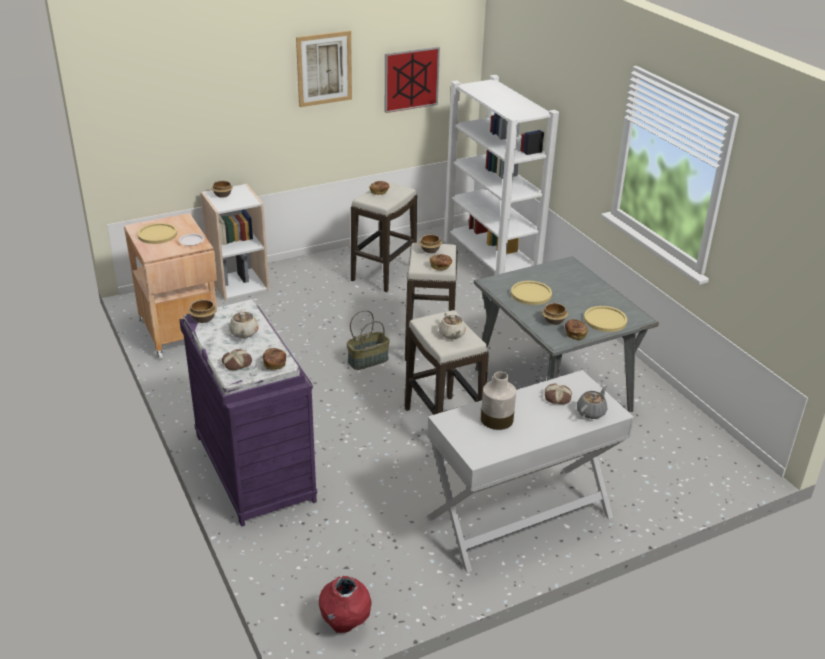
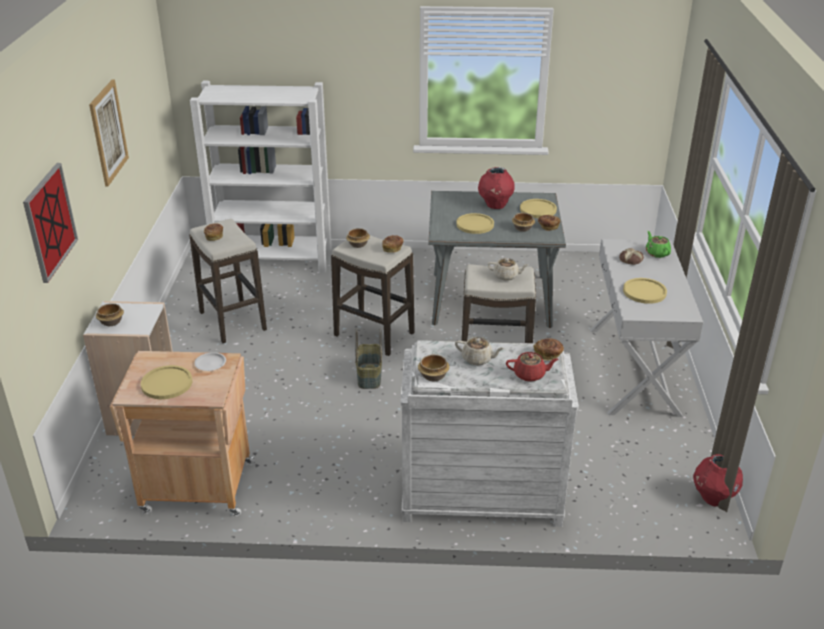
camera: 60 degrees left, 0 degrees up
purple dresser [179,299,317,527] -> white dresser [400,340,579,527]
bread [222,349,252,370] -> red teapot [506,352,558,382]
picture [385,47,440,113] -> picture moved to [23,163,78,283]
beige vase [481,372,516,430] -> yellow plate [623,278,667,304]
grey teapot [577,386,607,419] -> green teapot [646,231,671,258]
none -> red vase [478,167,515,209]

